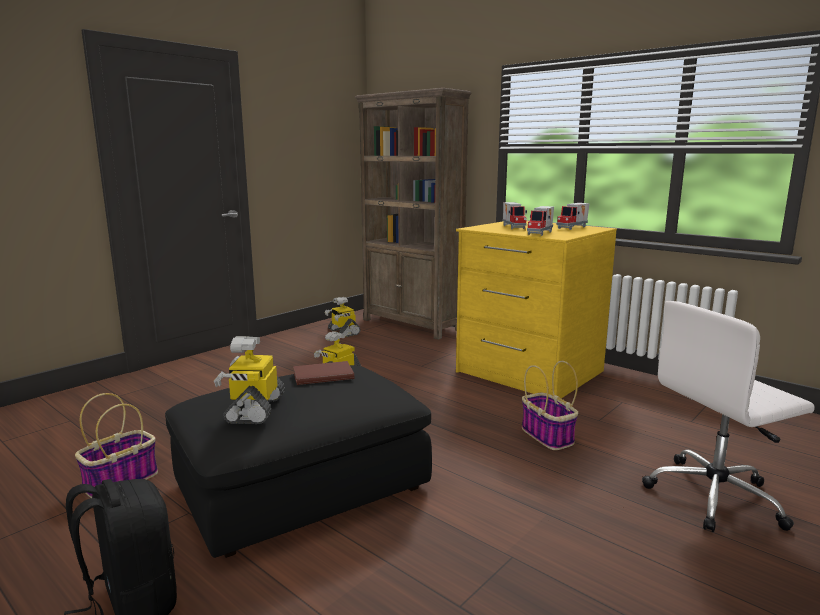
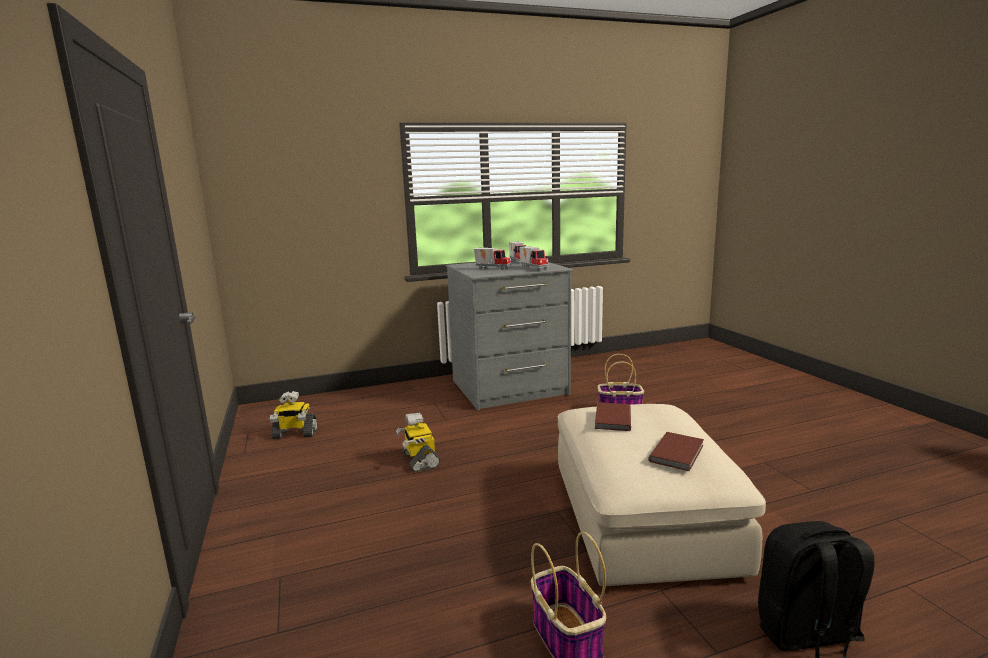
camera: 60 degrees left, 0 degrees up
black ottoman [165,365,432,558] -> beige ottoman [558,404,766,586]
toy robot [214,336,285,424] -> brown book [648,432,704,471]
brown bookcase [355,88,472,340] -> none
yellow dresser [456,221,617,398] -> grey dresser [446,260,573,410]
white office chair [642,301,815,532] -> none

